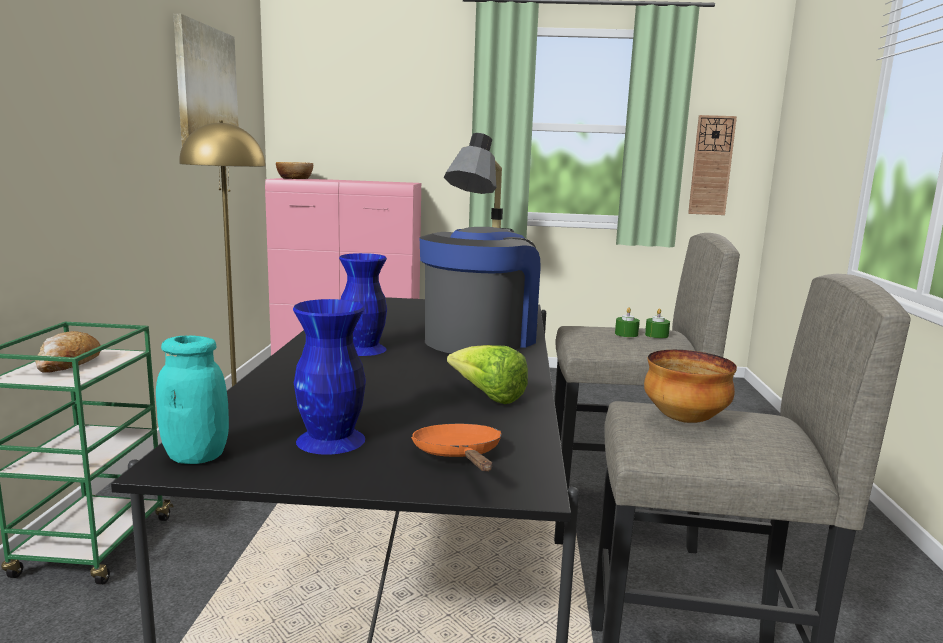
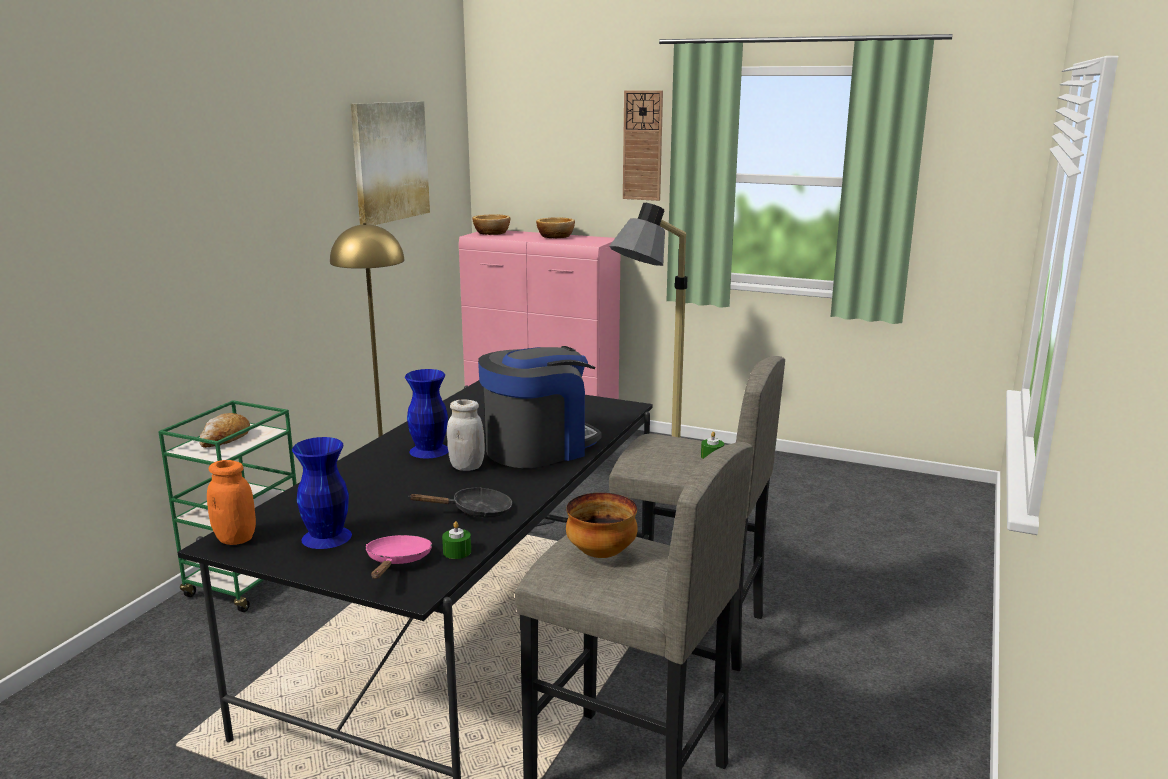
camera: 20 degrees right, 5 degrees up
turquoise jar [156,335,229,464] -> orange jar [207,460,256,545]
orange frying pan [411,424,501,471] -> pink frying pan [366,535,432,579]
lettuce [447,345,528,404] -> black frying pan [409,487,512,518]
green candle [615,307,640,337] -> green candle moved to [442,521,471,559]
wall clock [688,115,737,215] -> wall clock moved to [623,90,663,201]
none -> white jar [447,399,485,471]
none -> bowl [536,217,575,239]

